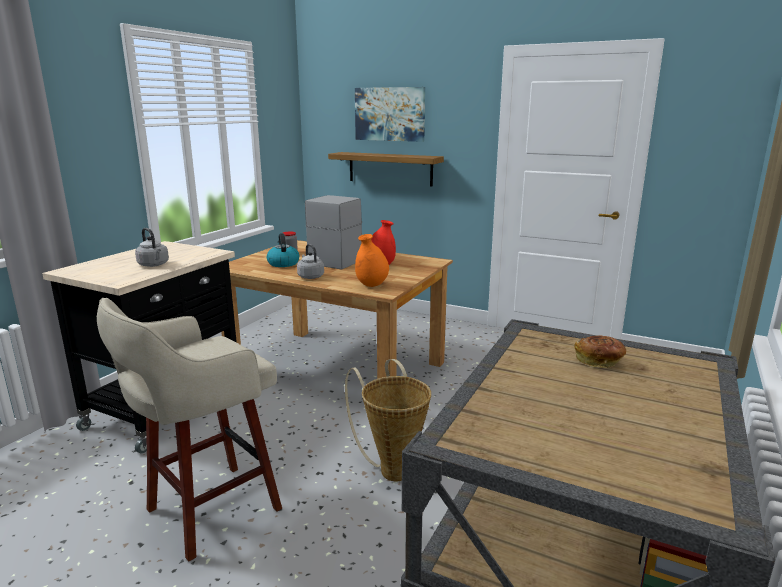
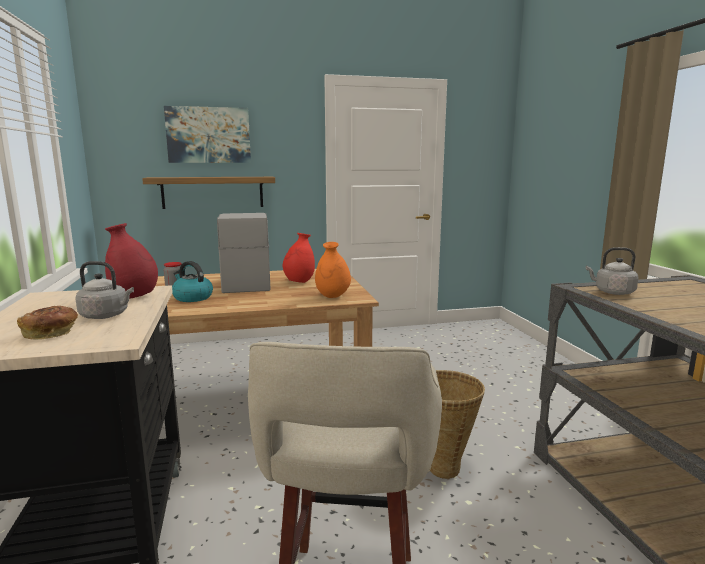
camera: 40 degrees left, 5 degrees down
grey kettle [297,244,324,279] -> grey kettle moved to [586,247,639,295]
bread [575,335,626,368] -> bread moved to [17,306,78,340]
none -> red vase [105,223,158,299]

